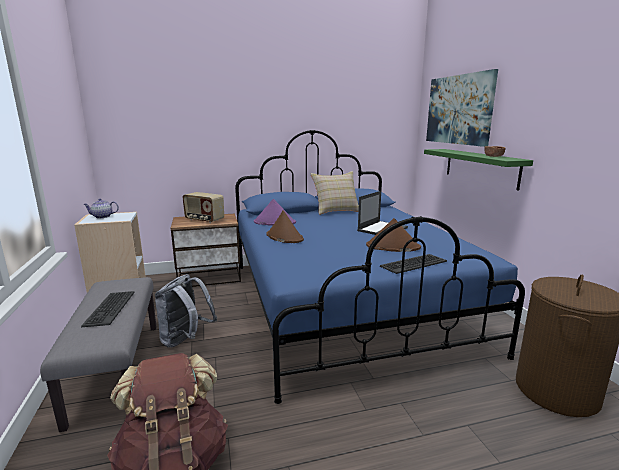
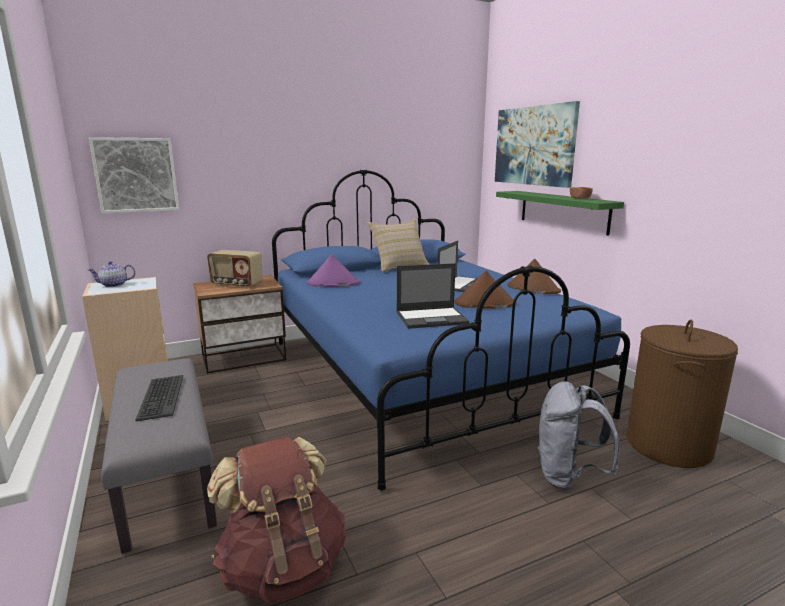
camera: 10 degrees left, 0 degrees up
grey backpack [155,274,217,348] -> grey backpack moved to [538,381,620,490]
brown hat [266,210,304,243] -> brown hat moved to [508,259,561,294]
keyboard [380,254,447,274] -> none
none -> picture [89,137,179,213]
none -> laptop [396,263,470,329]

